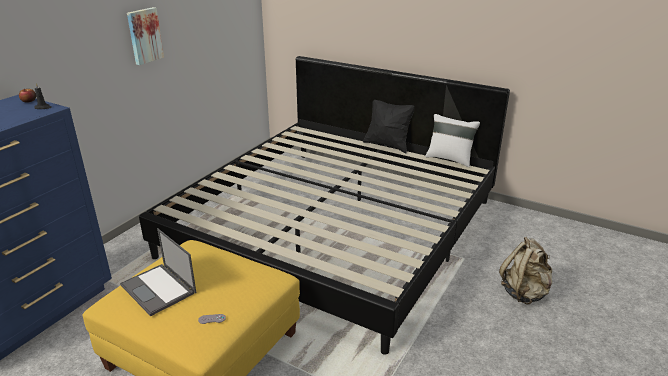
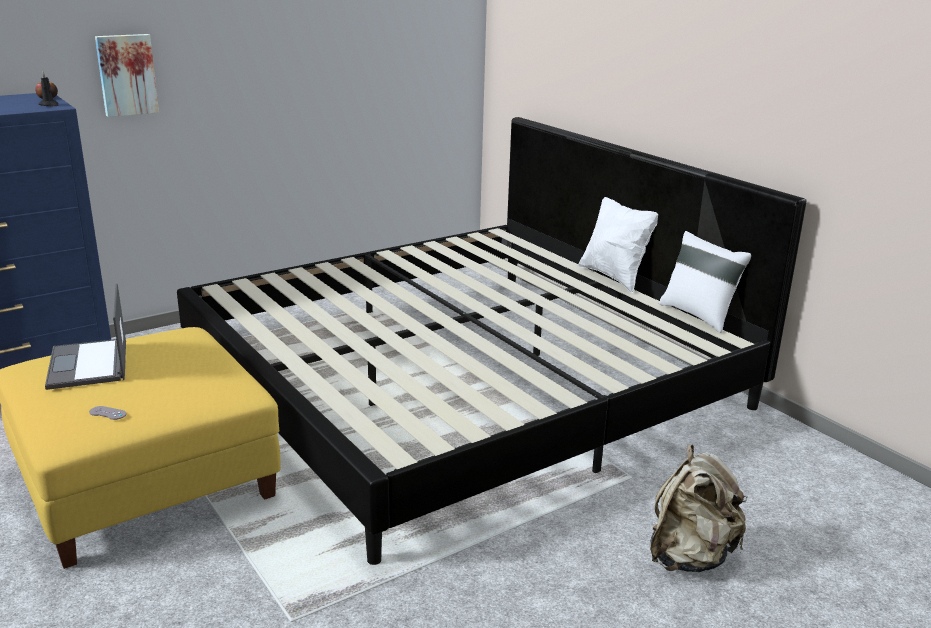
camera: 25 degrees right, 5 degrees down
picture [127,7,164,65] -> picture moved to [95,34,159,117]
black pillow [363,100,415,153] -> white pillow [578,197,658,293]

